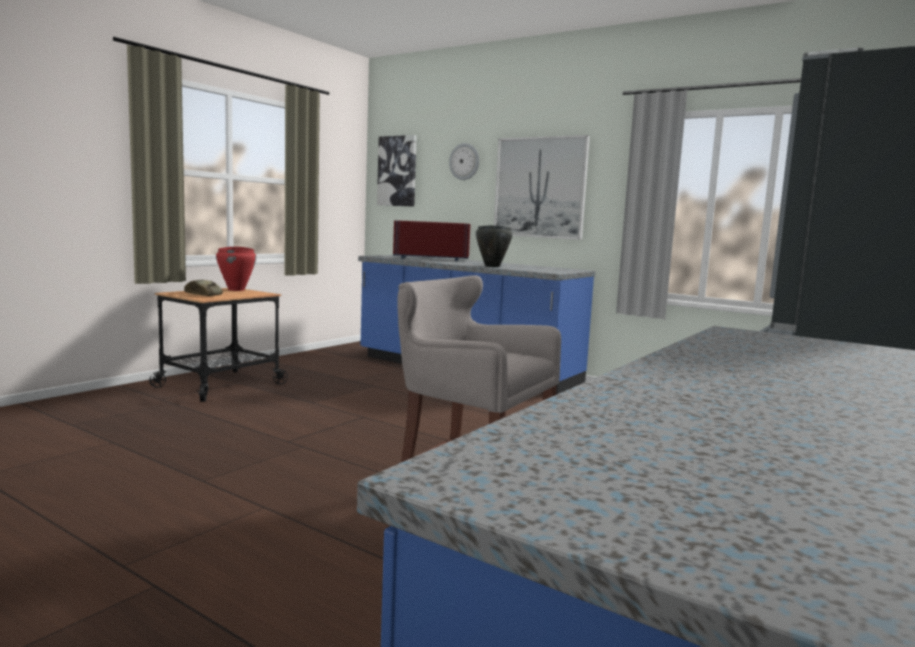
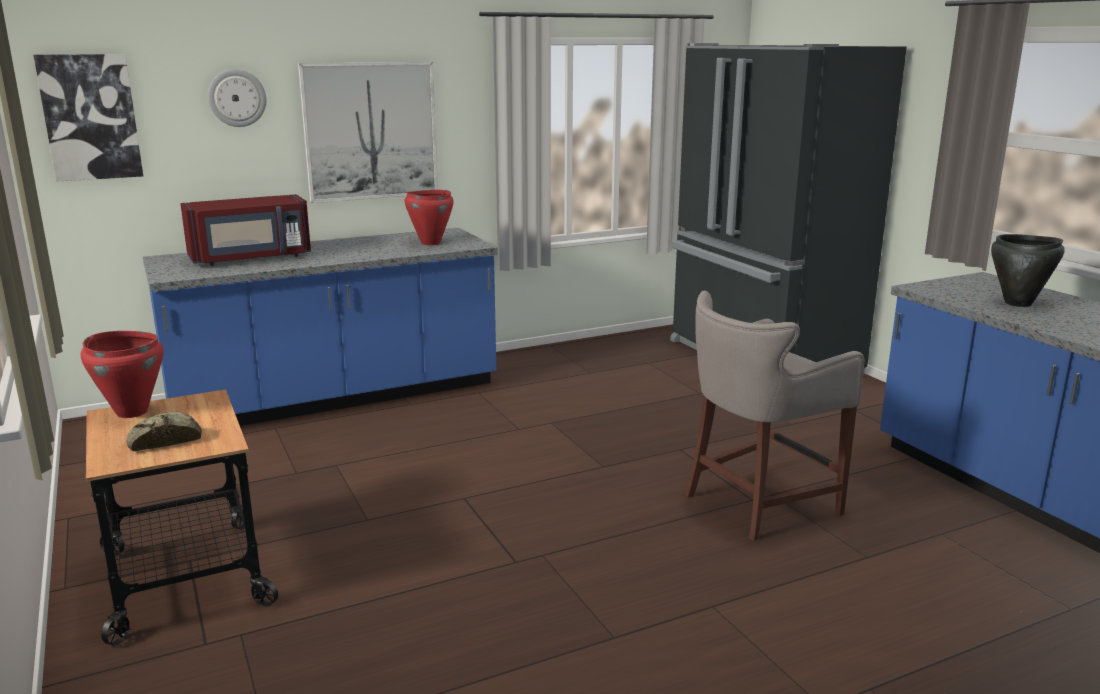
camera: 60 degrees left, 10 degrees up
red microwave [393,220,471,261] -> red microwave turned 150 degrees counterclockwise [180,194,311,266]
black cooking pot [476,225,513,267] -> black cooking pot moved to [991,234,1065,307]
none -> red cooking pot [405,190,454,245]

